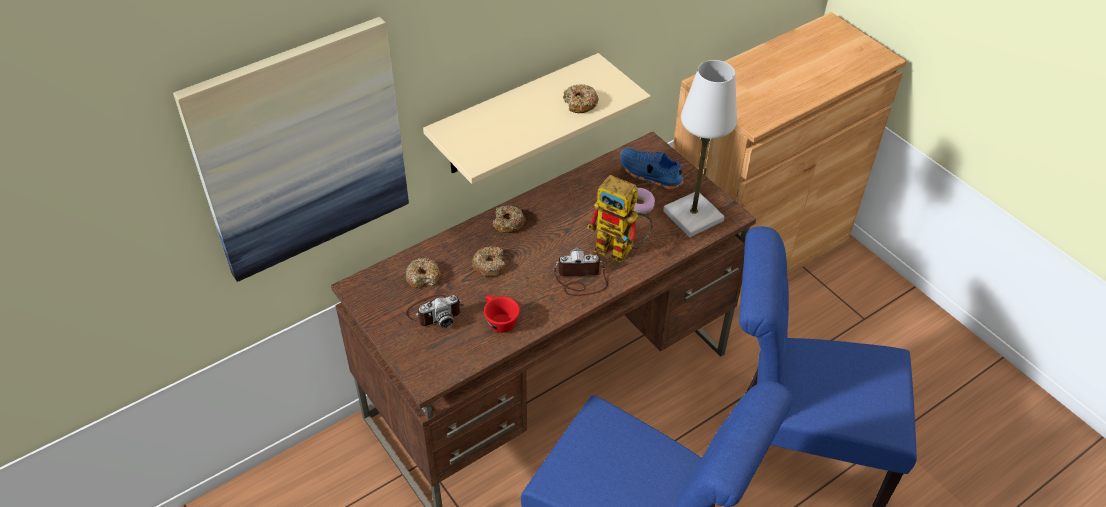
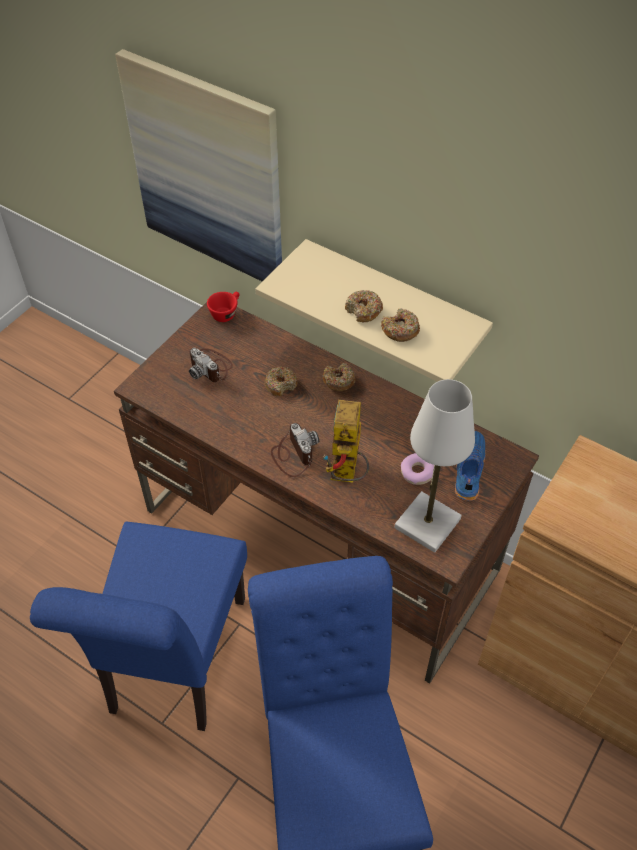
camera: 70 degrees right, 5 degrees up
donut [406,258,440,289] -> donut moved to [345,290,383,322]
red cup [484,295,520,333] -> red cup moved to [207,292,239,322]

